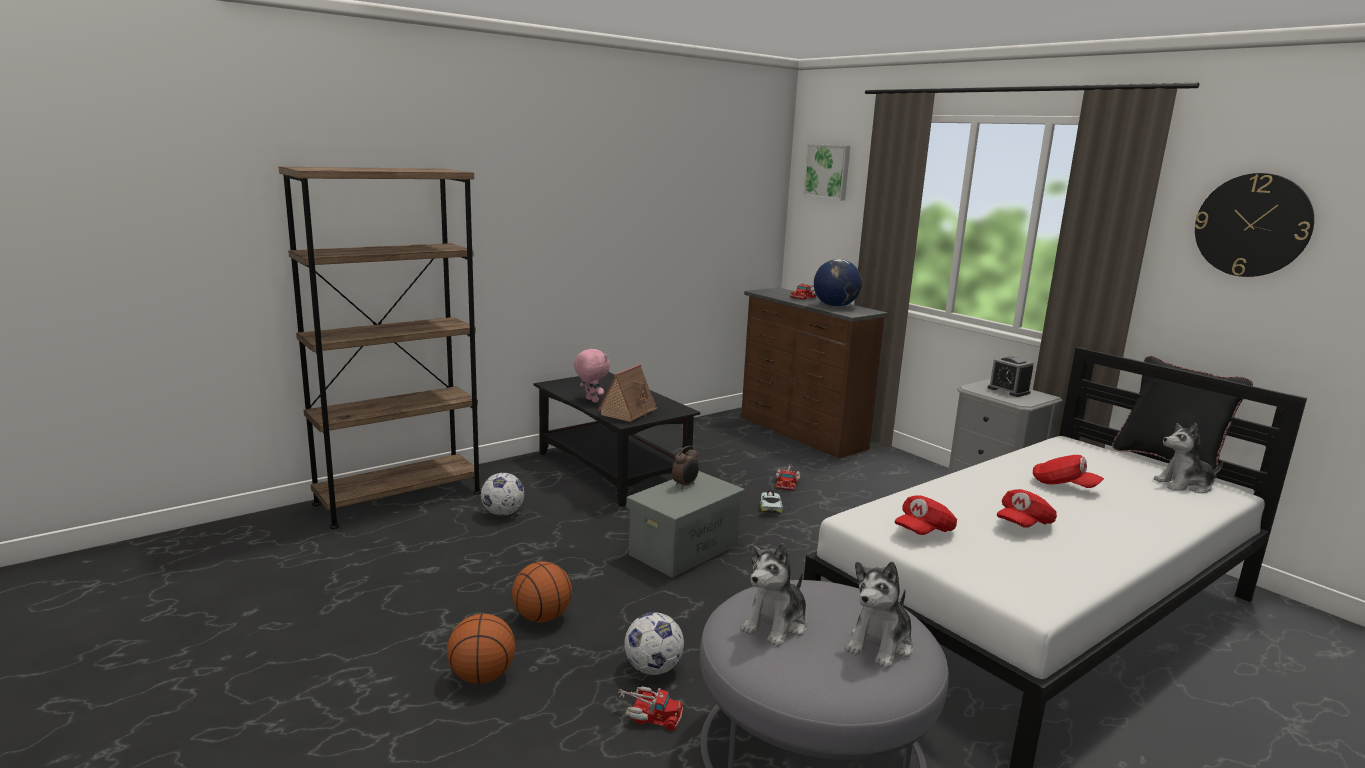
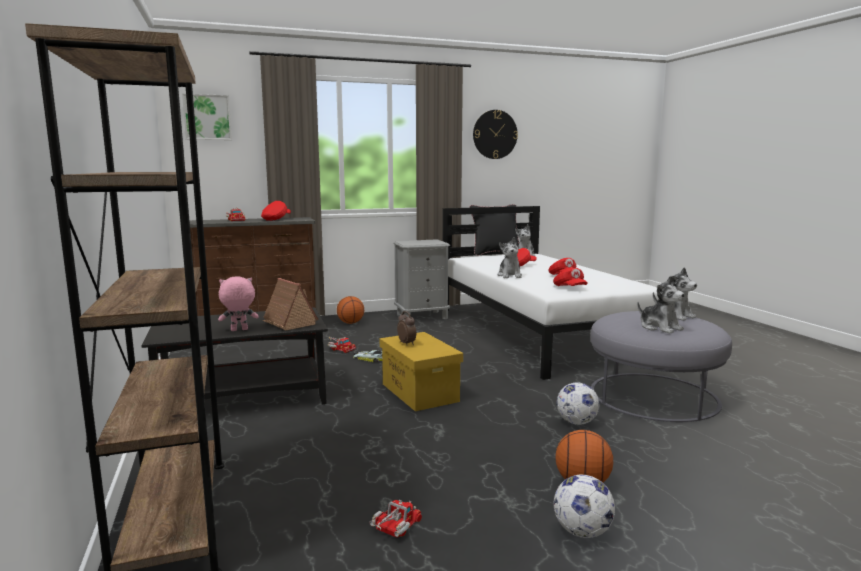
camera: 70 degrees left, 5 degrees down
football [481,472,524,516] -> football moved to [554,475,615,538]
basketball [512,561,572,622] -> basketball moved to [337,296,364,324]
toy truck [617,687,683,730] -> toy truck moved to [370,500,422,538]
grey storage box [626,471,745,578] -> yellow storage box [380,332,463,411]
globe [814,259,862,307] -> red cap [261,201,291,221]
alarm clock [988,356,1033,397] -> none
none -> plush toy [497,237,522,278]

